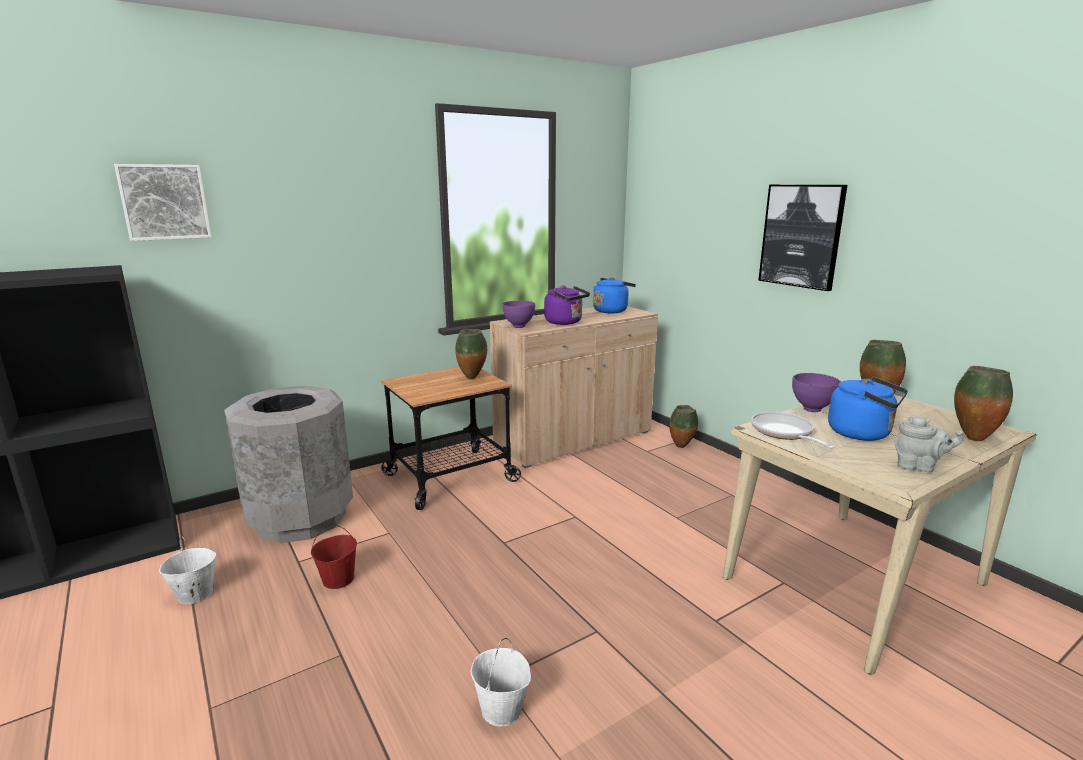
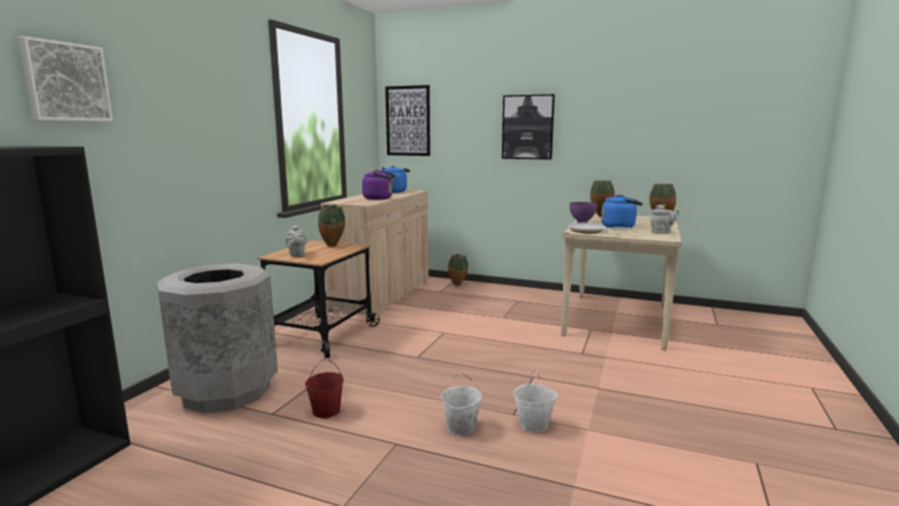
camera: 35 degrees left, 5 degrees down
white bucket [159,537,216,604] -> white bucket moved to [441,373,482,435]
purple bowl [502,301,535,328] -> none
none -> grey teapot [285,225,307,256]
none -> picture [385,85,430,156]

